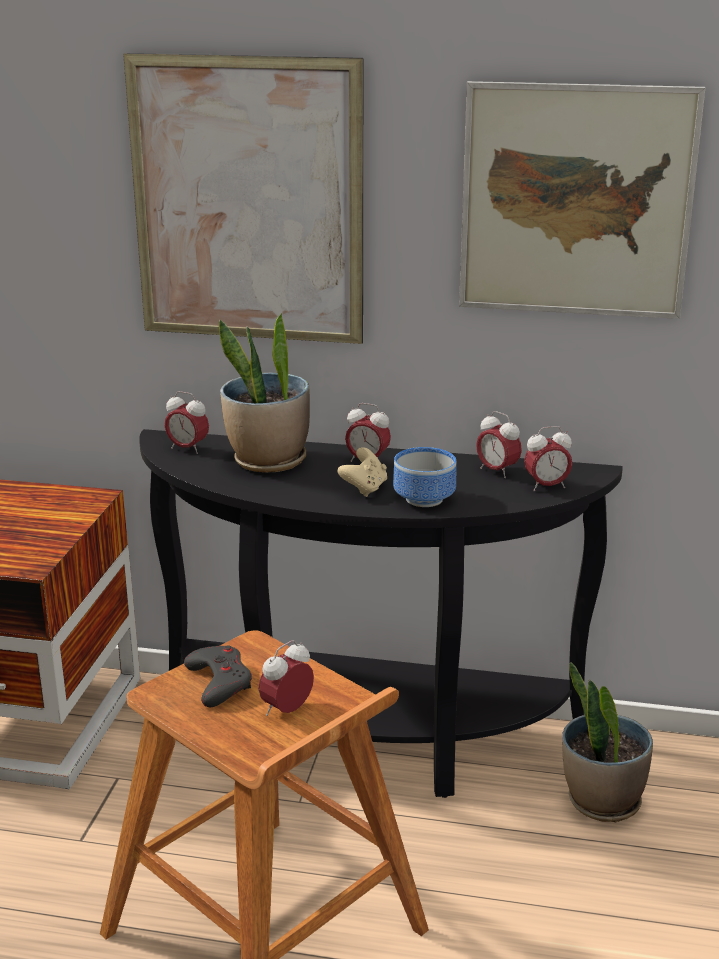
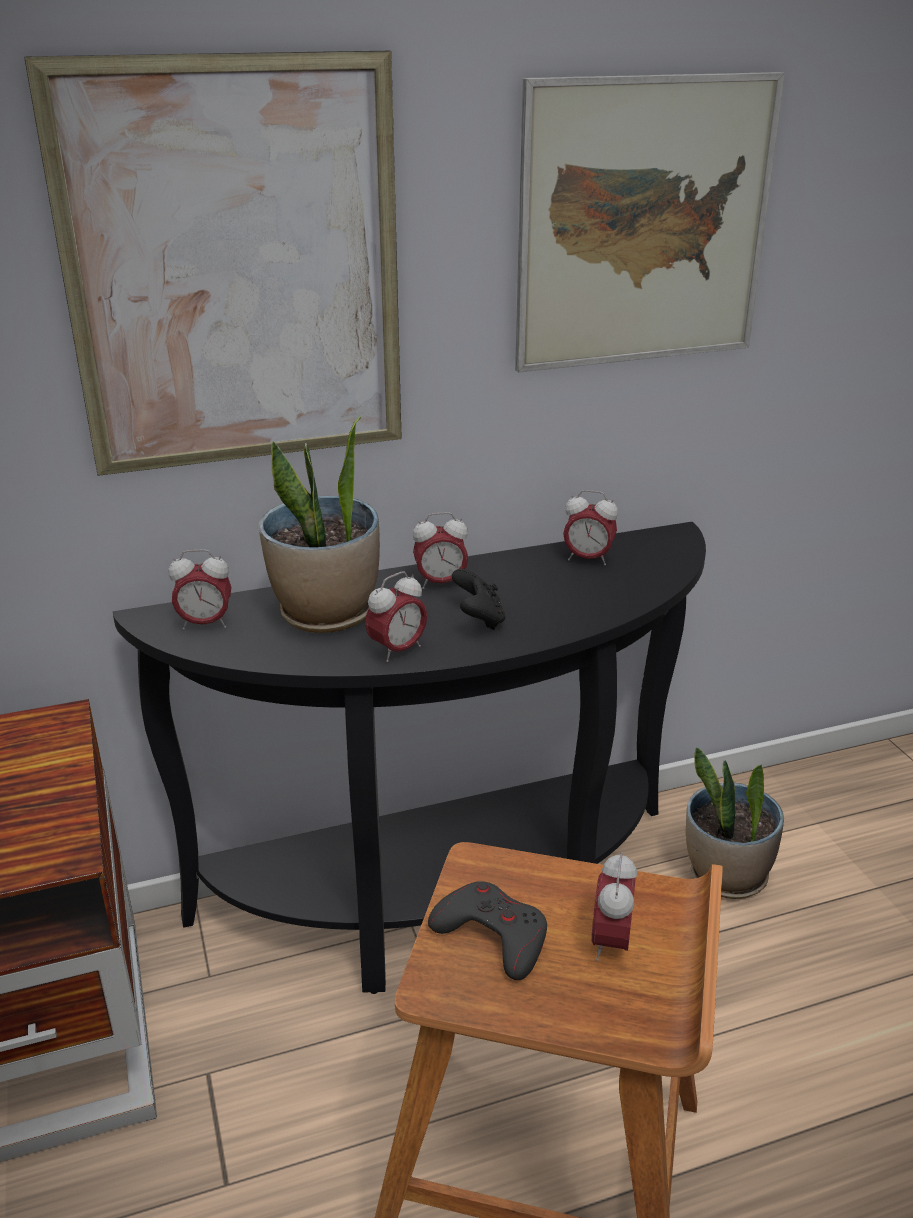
camera: 30 degrees left, 5 degrees up
beige game controller [338,447,387,497] -> black game controller [452,569,506,630]
bowl [393,447,456,507] -> none
alarm clock [524,426,572,491] -> alarm clock moved to [365,571,427,662]

